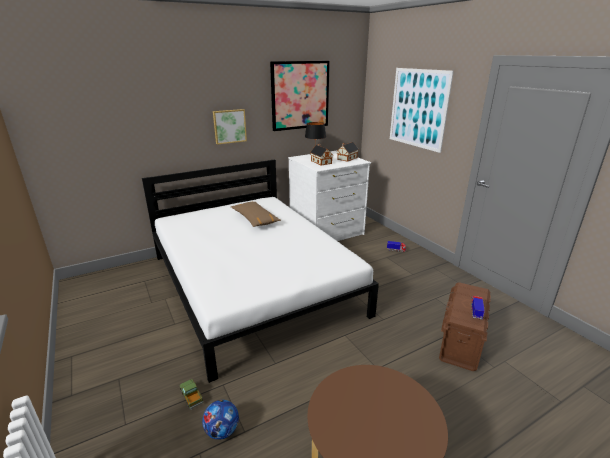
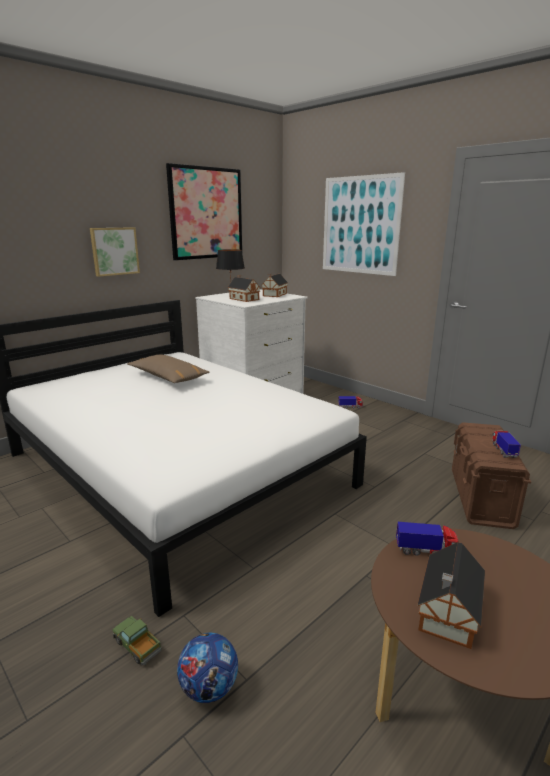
camera: 15 degrees left, 5 degrees down
none -> toy truck [396,522,459,556]
none -> toy house [417,542,485,649]

